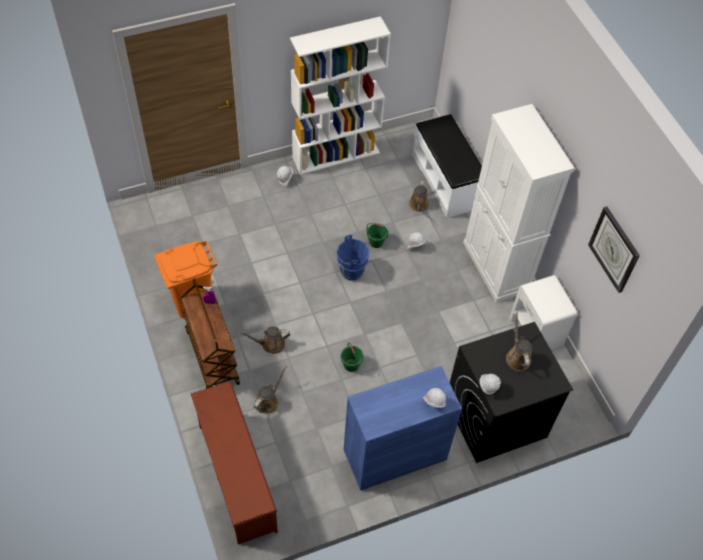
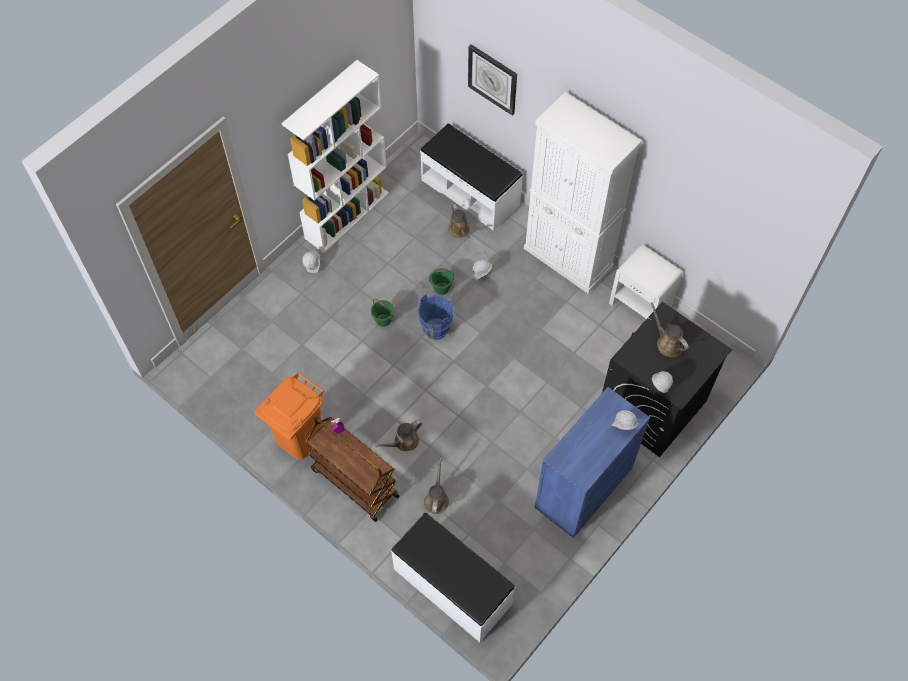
camera: 25 degrees left, 5 degrees up
brown shoe rack [191,381,278,544] -> white bench [391,513,515,642]
green bucket [341,342,364,372] -> green bucket moved to [371,299,394,327]
wall clock [588,207,640,293] -> wall clock moved to [468,44,517,116]

